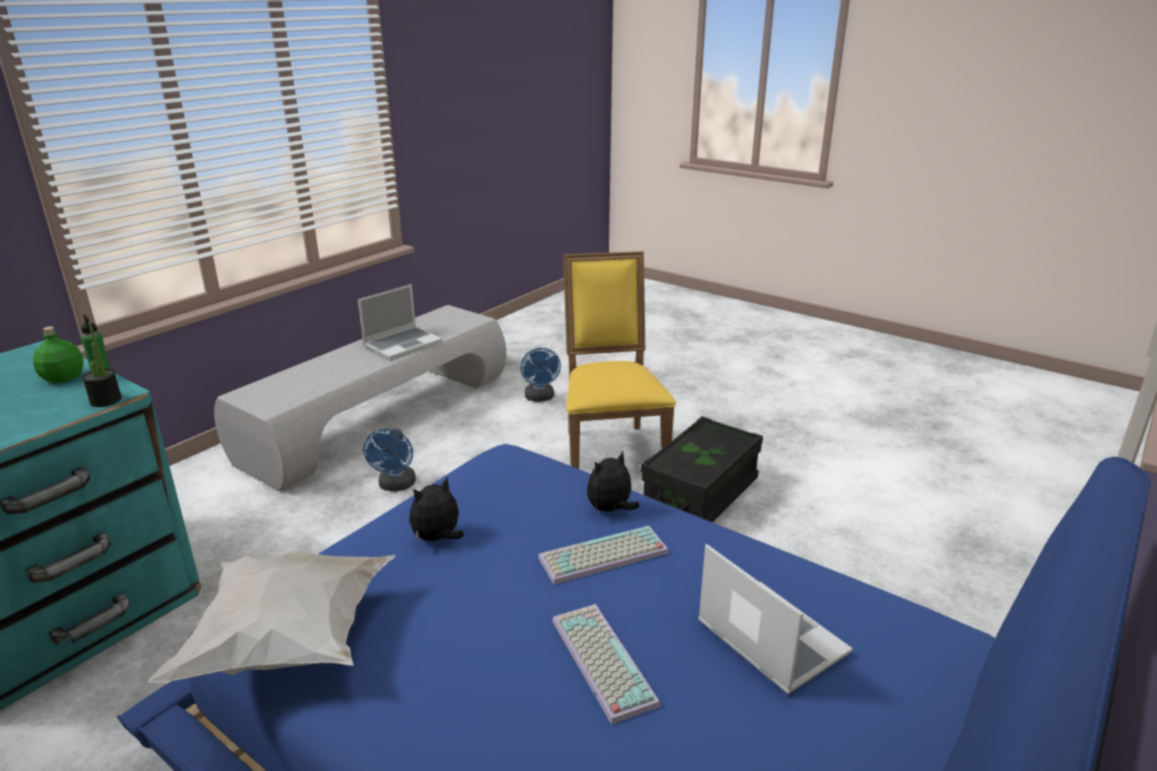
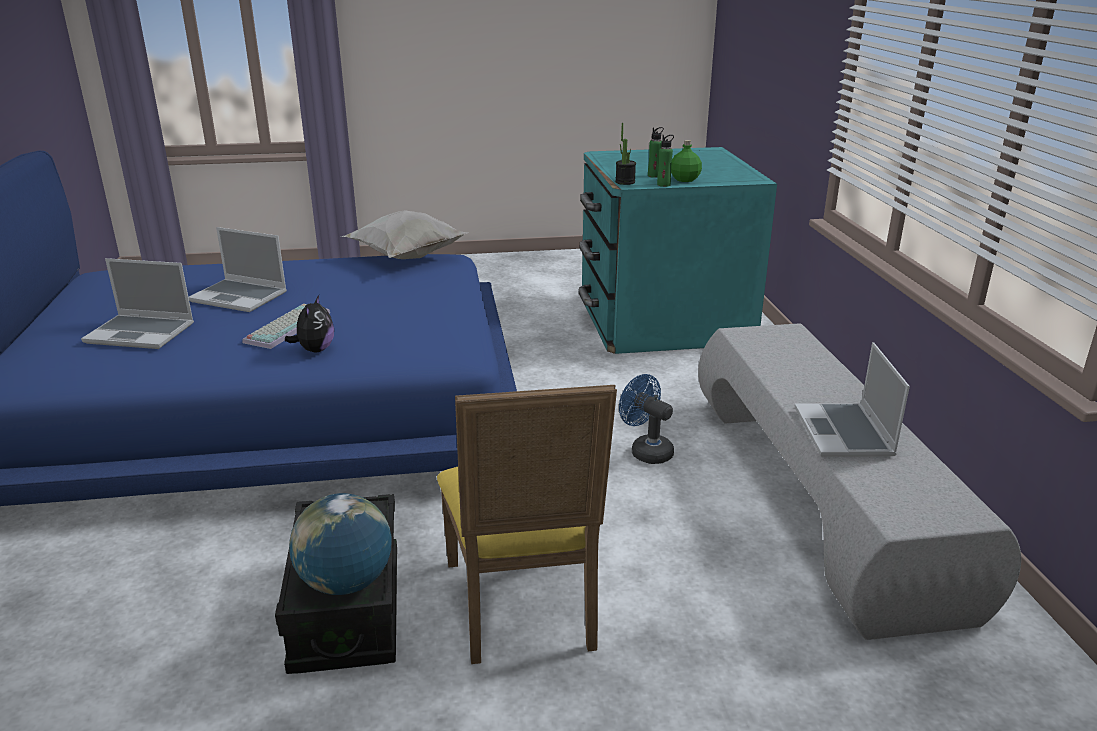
camera: 135 degrees right, 0 degrees up
plush toy [409,477,464,541] -> none
blue fan [520,348,561,402] -> none
keyboard [552,604,661,725] -> laptop [189,227,287,312]
yellow chair [563,251,676,469] -> yellow chair turned 45 degrees clockwise [437,385,617,664]
none -> globe [289,493,391,595]
none -> green bottle [648,127,664,178]

